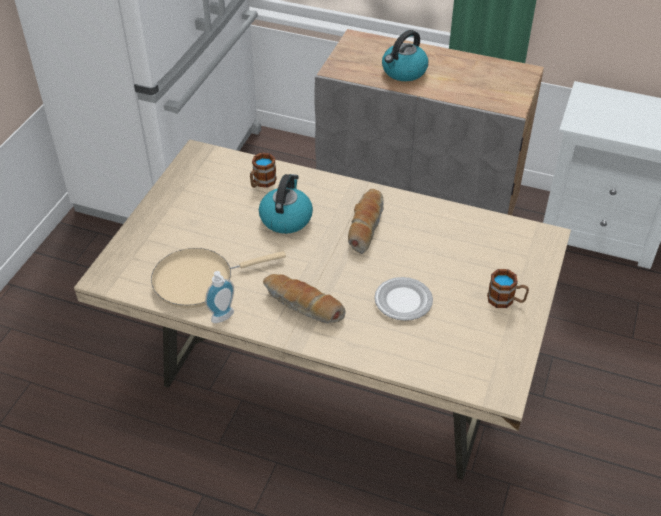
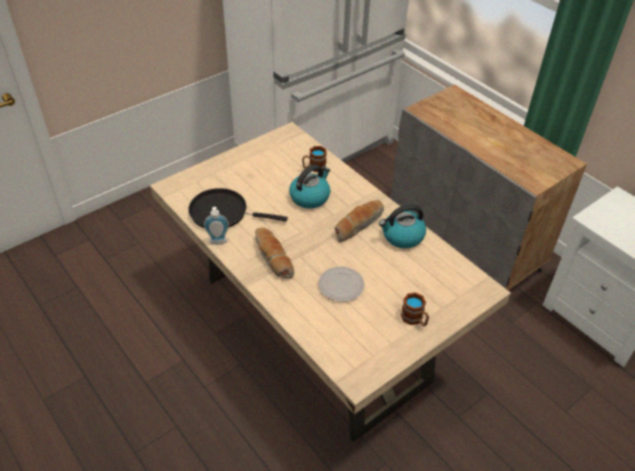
camera: 30 degrees right, 0 degrees up
beige frying pan [151,248,286,308] -> black frying pan [188,188,288,228]
kettle [382,30,428,81] -> kettle moved to [379,204,426,248]

